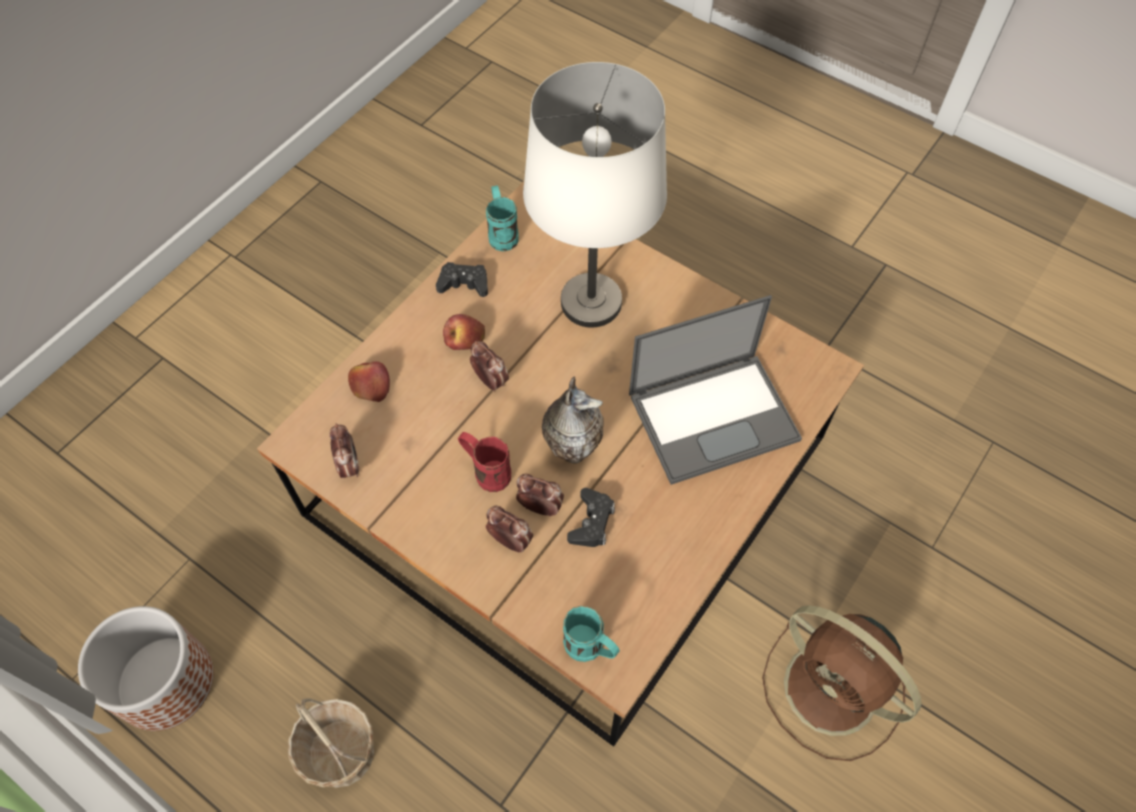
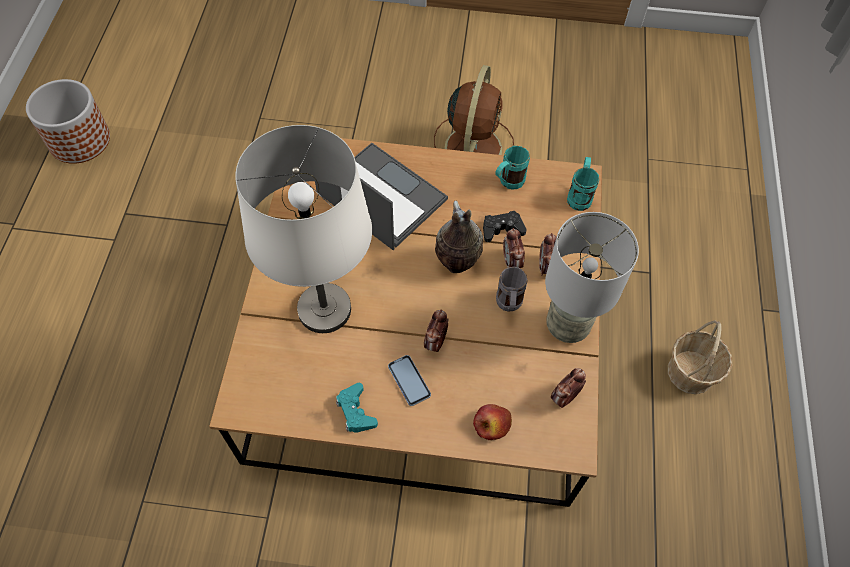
camera: 120 degrees left, 0 degrees up
planter [78,606,214,731] -> planter moved to [26,79,110,164]
black game controller [436,262,488,297] -> turquoise game controller [336,383,378,433]
apple [443,314,485,350] -> phone [388,355,431,406]
red mug [458,432,511,492] -> grey mug [496,267,527,312]
turquoise mug [486,185,519,251] -> turquoise mug moved to [495,146,530,190]
none -> grey table lamp [545,212,639,343]

